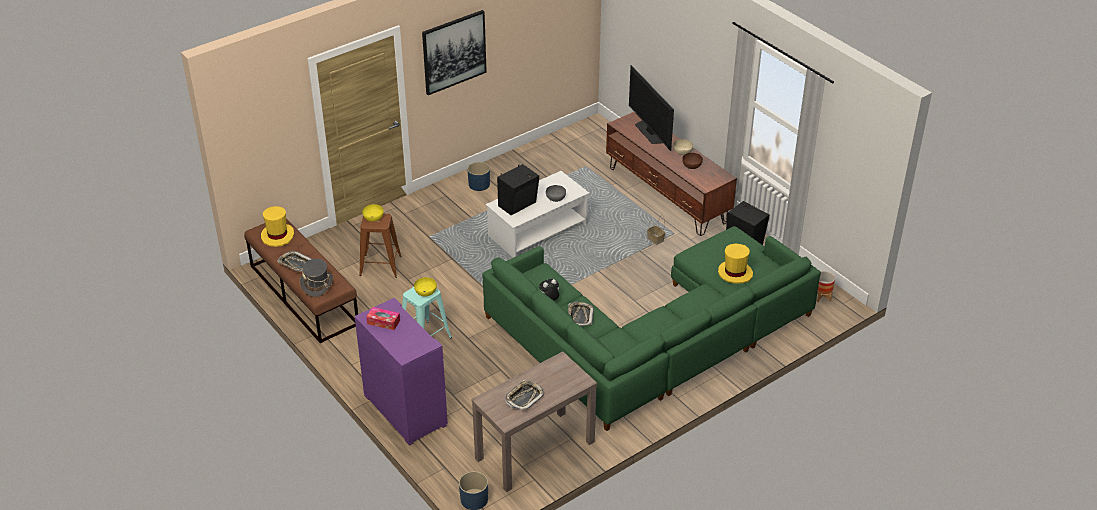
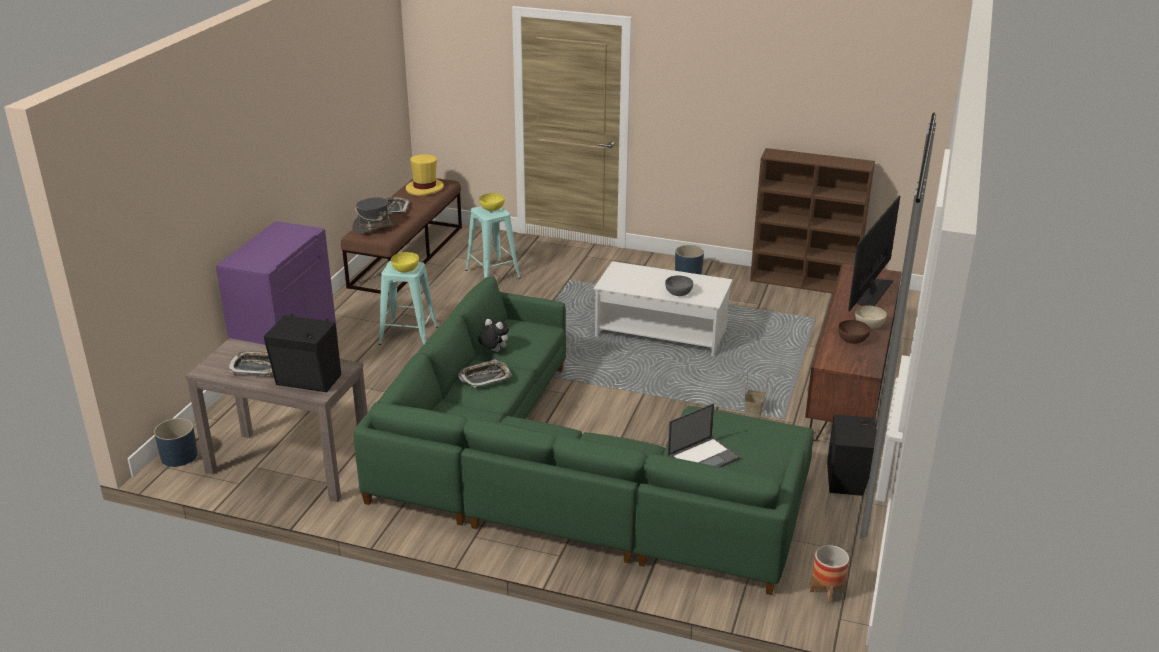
camera: 55 degrees right, 10 degrees down
brown stool [359,214,402,278] -> turquoise stool [465,206,521,279]
tissue box [366,307,400,330] -> none
picture [422,10,487,95] -> none
black speaker [497,164,539,215] -> black speaker moved to [264,314,341,392]
yellow hat [718,244,753,284] -> laptop [668,403,740,467]
none -> brown bookcase [750,148,875,294]

